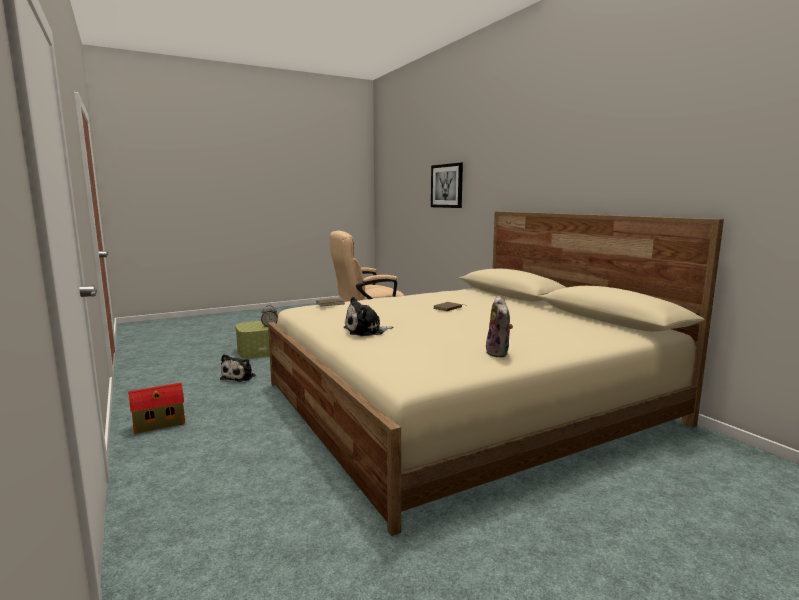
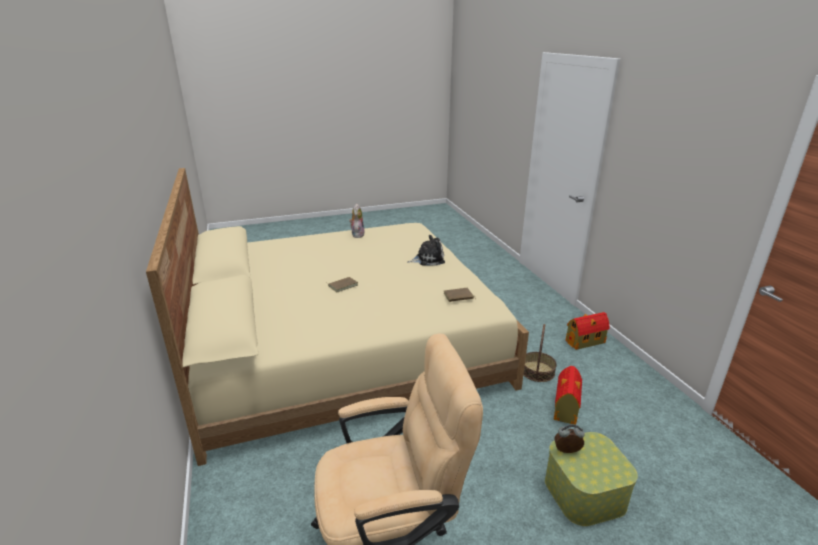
camera: 170 degrees left, 15 degrees up
plush toy [220,354,256,382] -> toy house [554,366,582,425]
picture [431,162,463,208] -> none
none -> basket [523,324,557,382]

